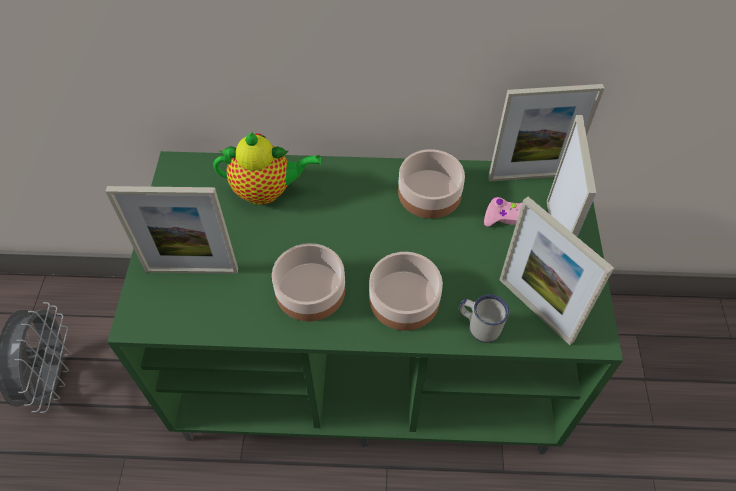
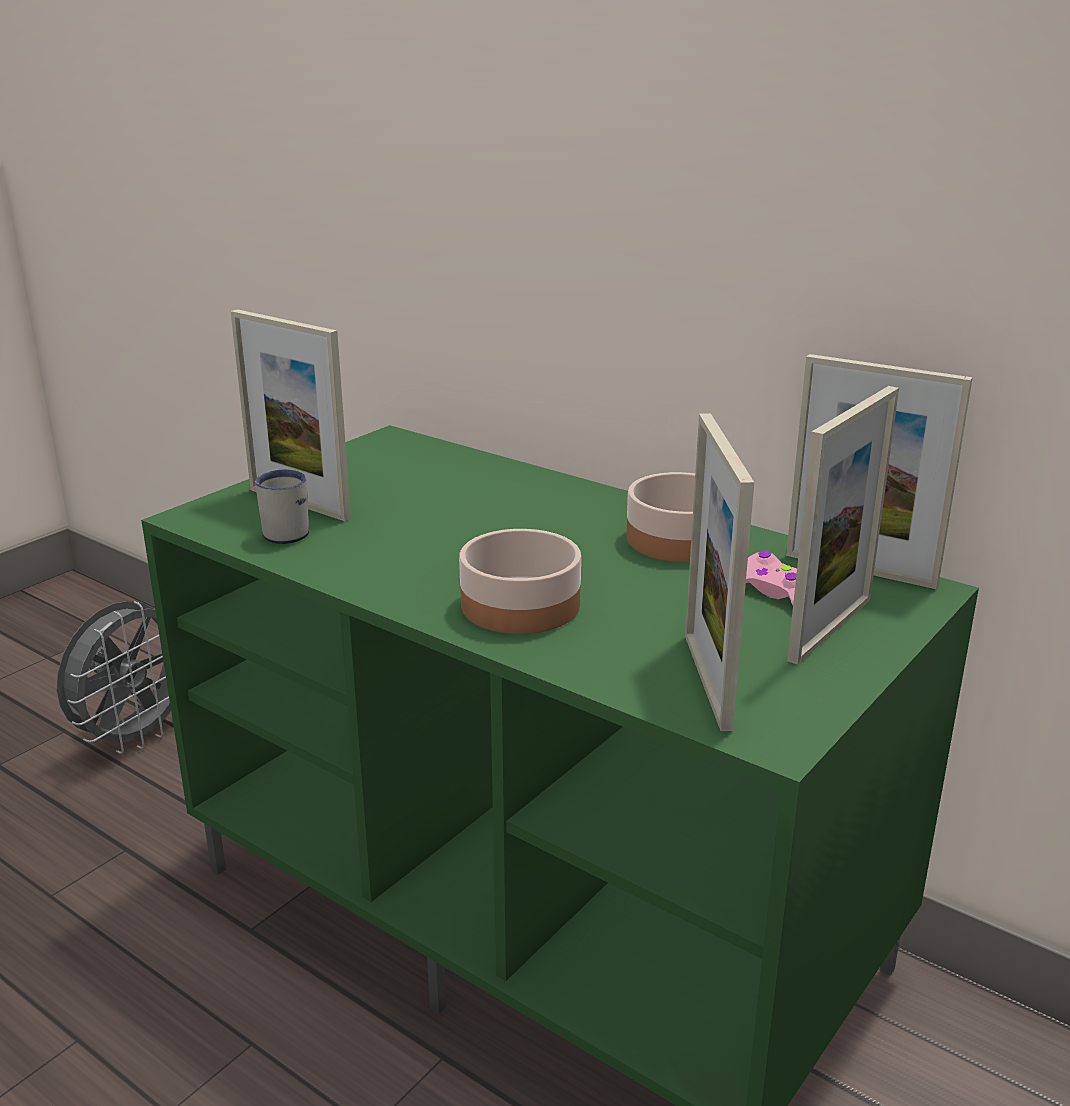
camera: 35 degrees right, 30 degrees down
teapot [213,132,321,205] -> none
bowl [272,243,345,322] -> none
white mug [459,294,509,343] -> white mug moved to [255,470,309,544]

